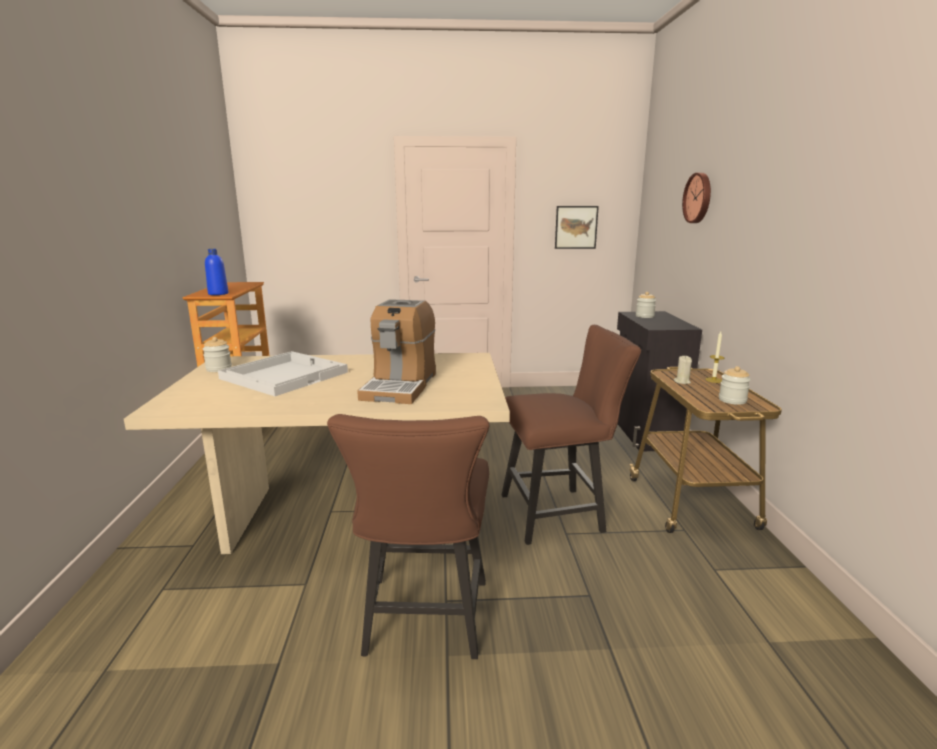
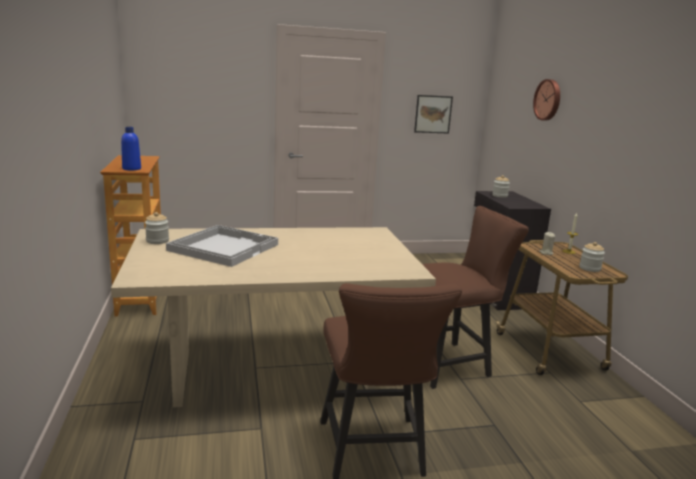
camera: 10 degrees left, 0 degrees up
coffee machine [357,299,436,404] -> none

